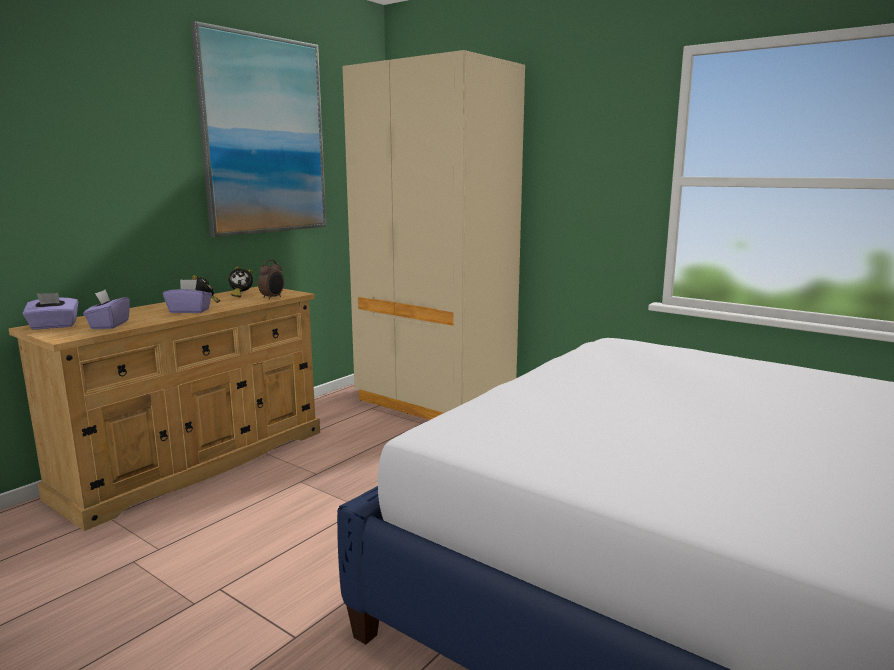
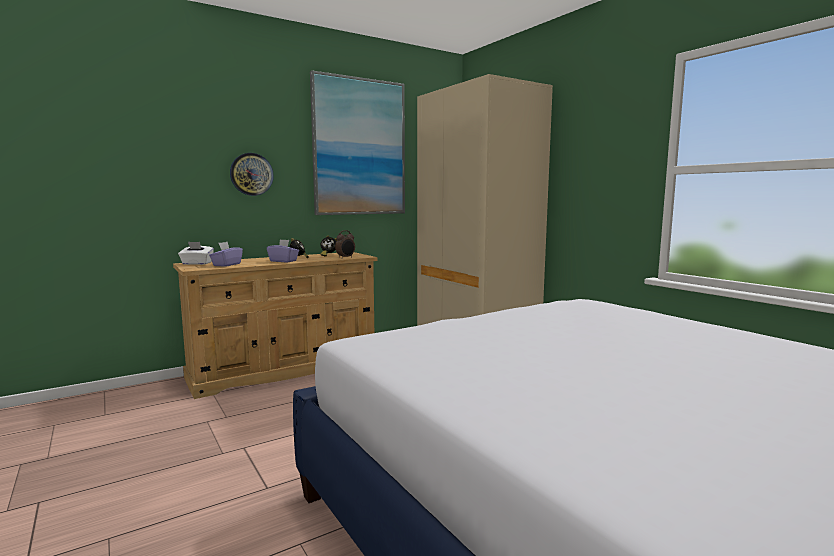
camera: 20 degrees right, 5 degrees down
purple tissue box [23,293,78,329] -> white tissue box [178,242,214,265]
none -> wall clock [230,153,274,196]

